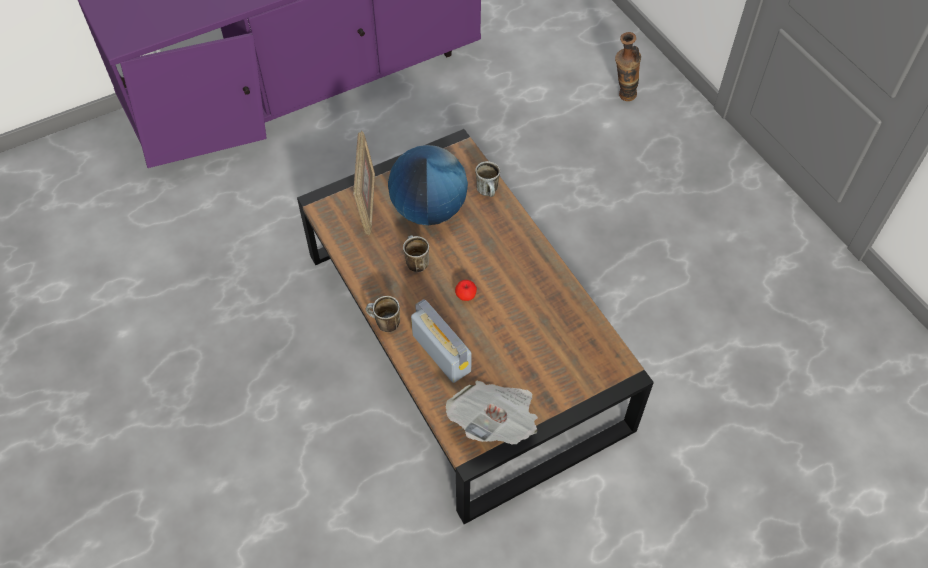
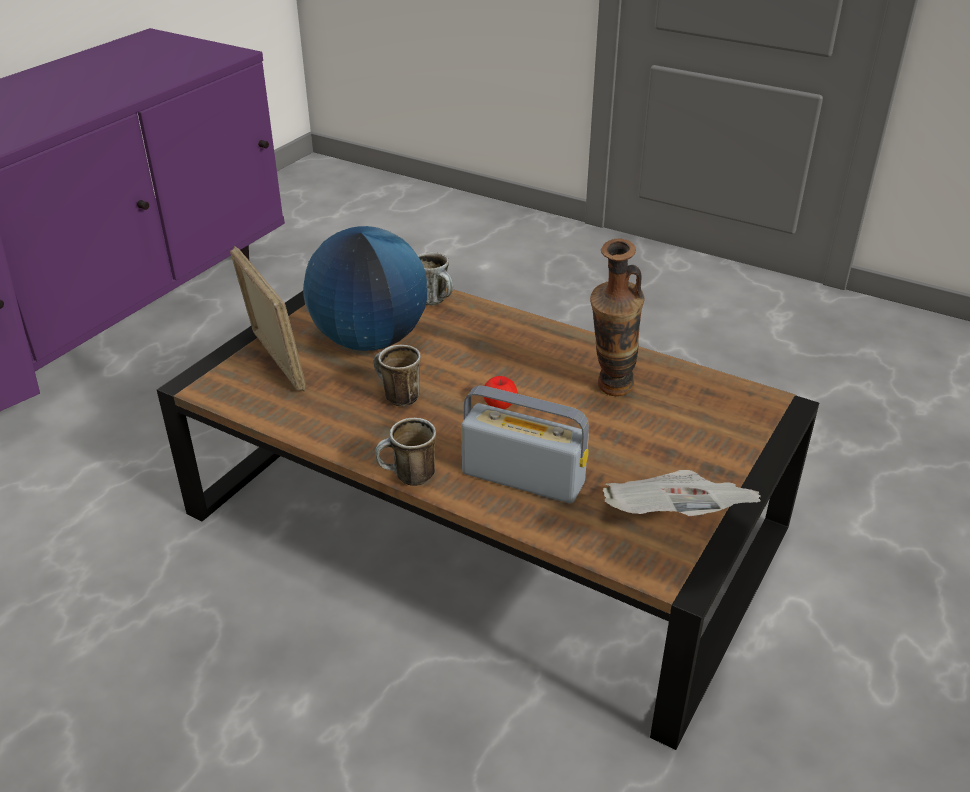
camera: 30 degrees left, 20 degrees down
vase [615,32,641,101] -> vase moved to [590,238,644,396]

